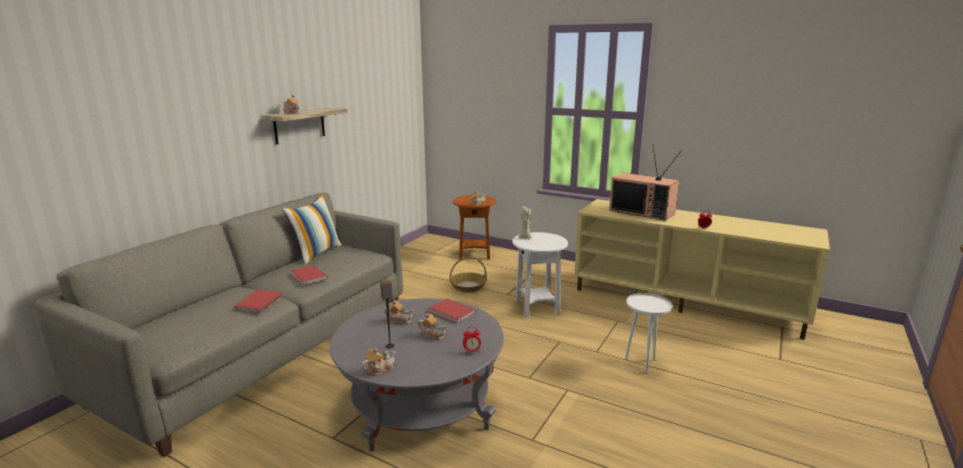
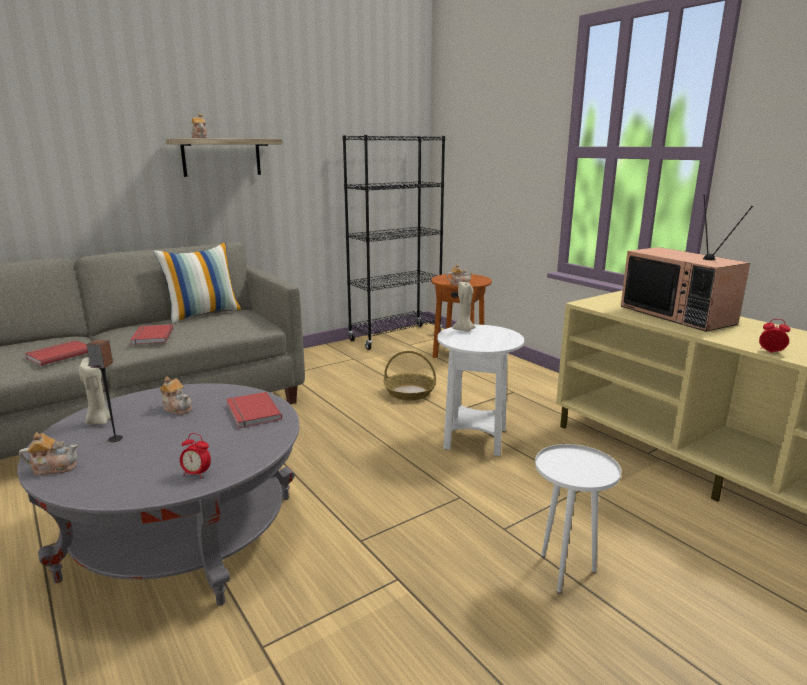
camera: 25 degrees right, 0 degrees up
teapot [418,313,446,340] -> none
none -> beige candle [79,358,111,425]
none -> black bookcase [343,135,445,350]

